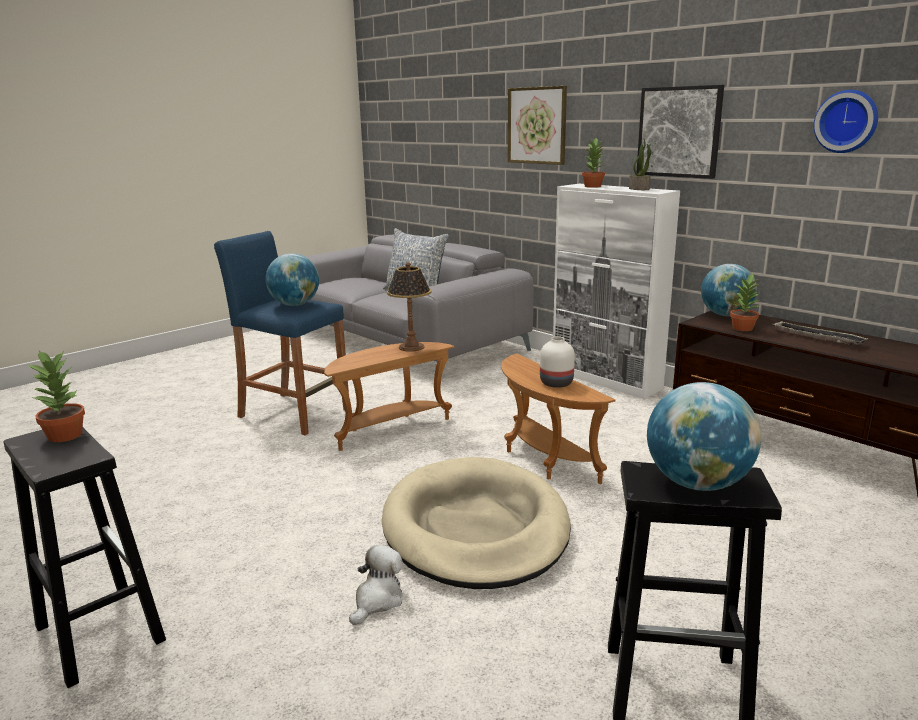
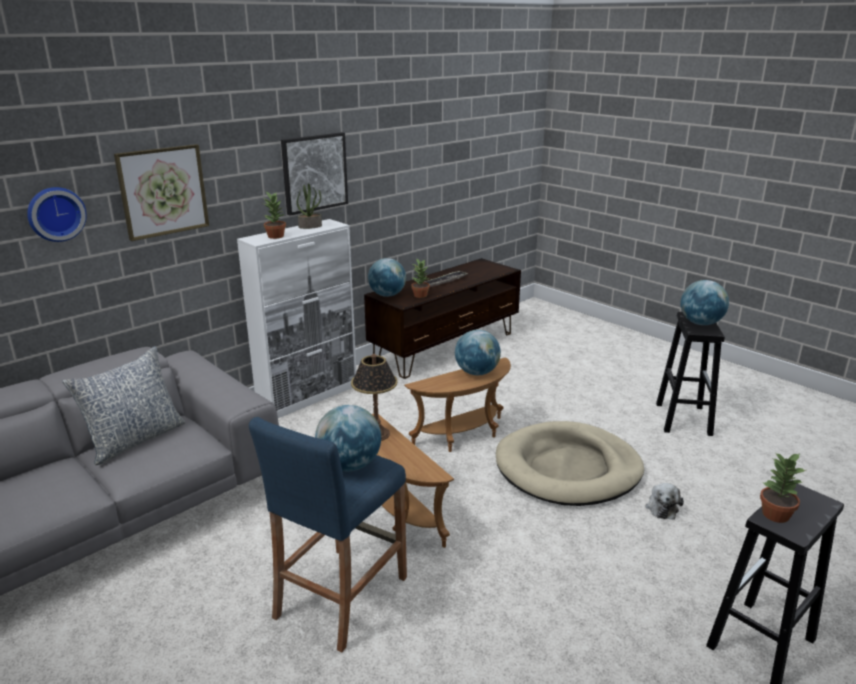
camera: 90 degrees left, 5 degrees up
plush toy [349,545,403,625] -> plush toy turned 105 degrees counterclockwise [645,483,684,520]
white vase [540,336,575,388] -> globe [455,330,501,375]
wall clock [814,90,878,153] -> wall clock moved to [27,187,87,242]

